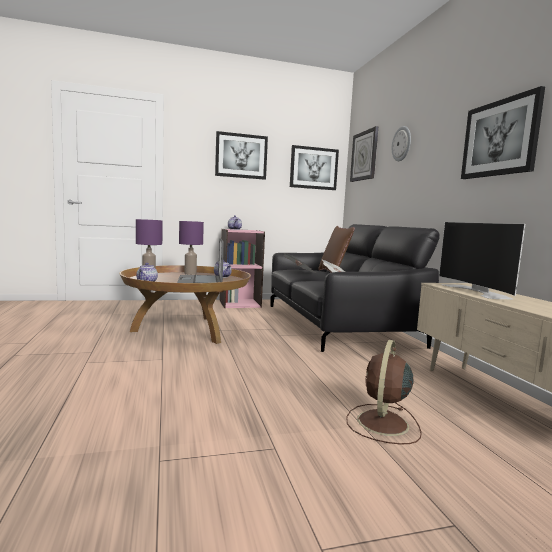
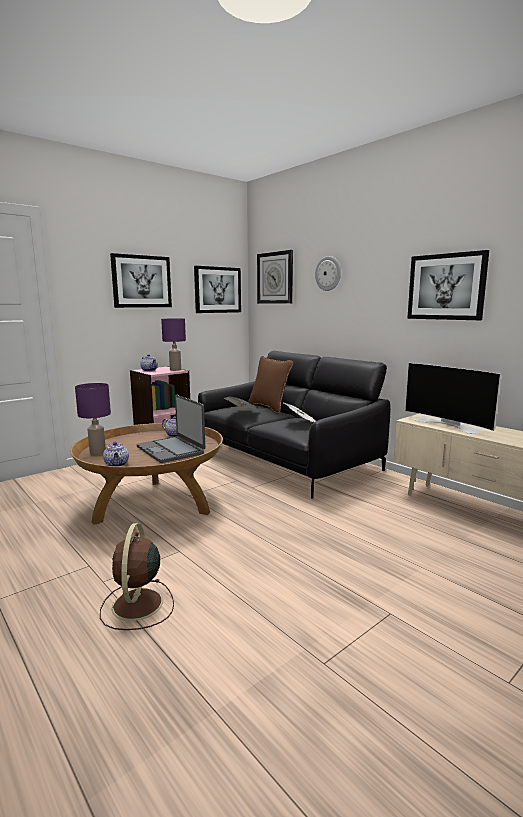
camera: 25 degrees left, 5 degrees up
purple table lamp [179,221,204,275] -> purple table lamp moved to [161,318,186,371]
brown fan [346,340,422,444] -> brown fan moved to [100,523,174,630]

